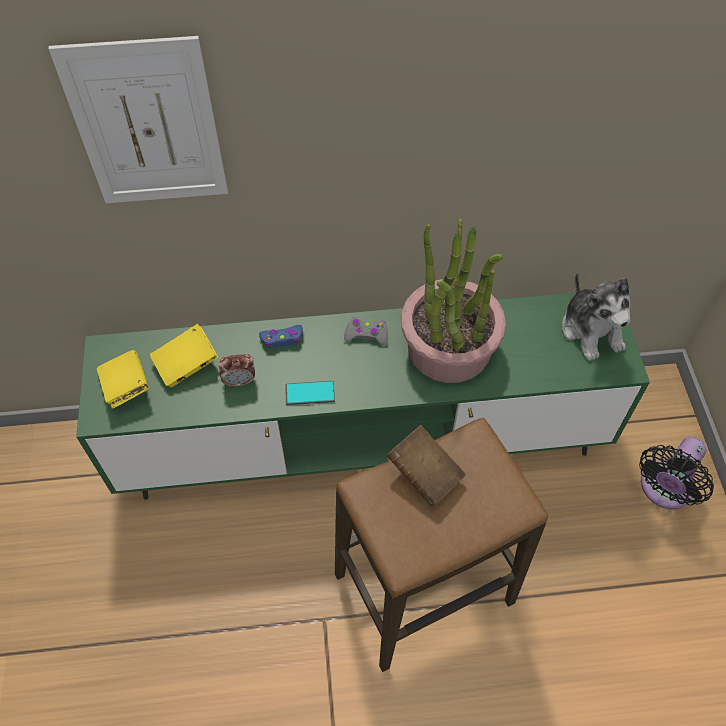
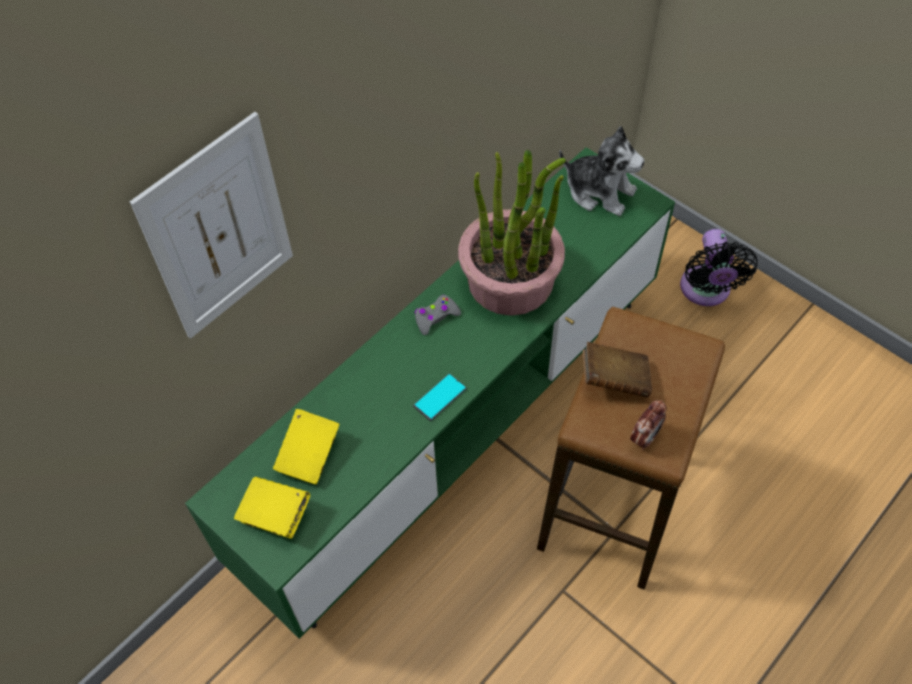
camera: 40 degrees left, 0 degrees up
alarm clock [218,354,255,388] -> alarm clock moved to [630,400,666,450]
blue game controller [259,325,303,348] -> none

